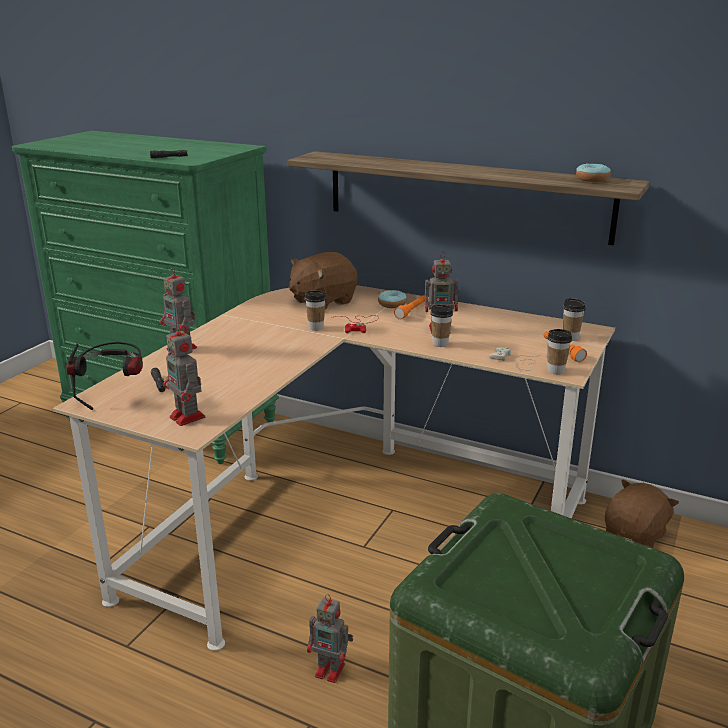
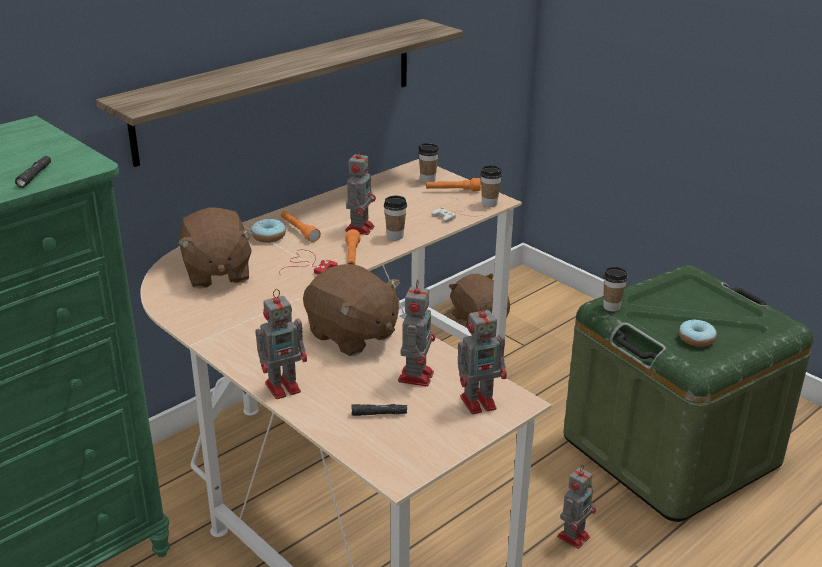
camera: 70 degrees left, 5 degrees up
headphones [66,342,143,410] -> none
cup [305,290,326,331] -> cup moved to [603,267,628,312]
donut [576,164,611,182] -> donut moved to [679,320,717,347]
none -> brown plush toy [303,264,400,356]
none -> orange flashlight [345,229,360,264]
none -> toy robot [398,279,435,387]

